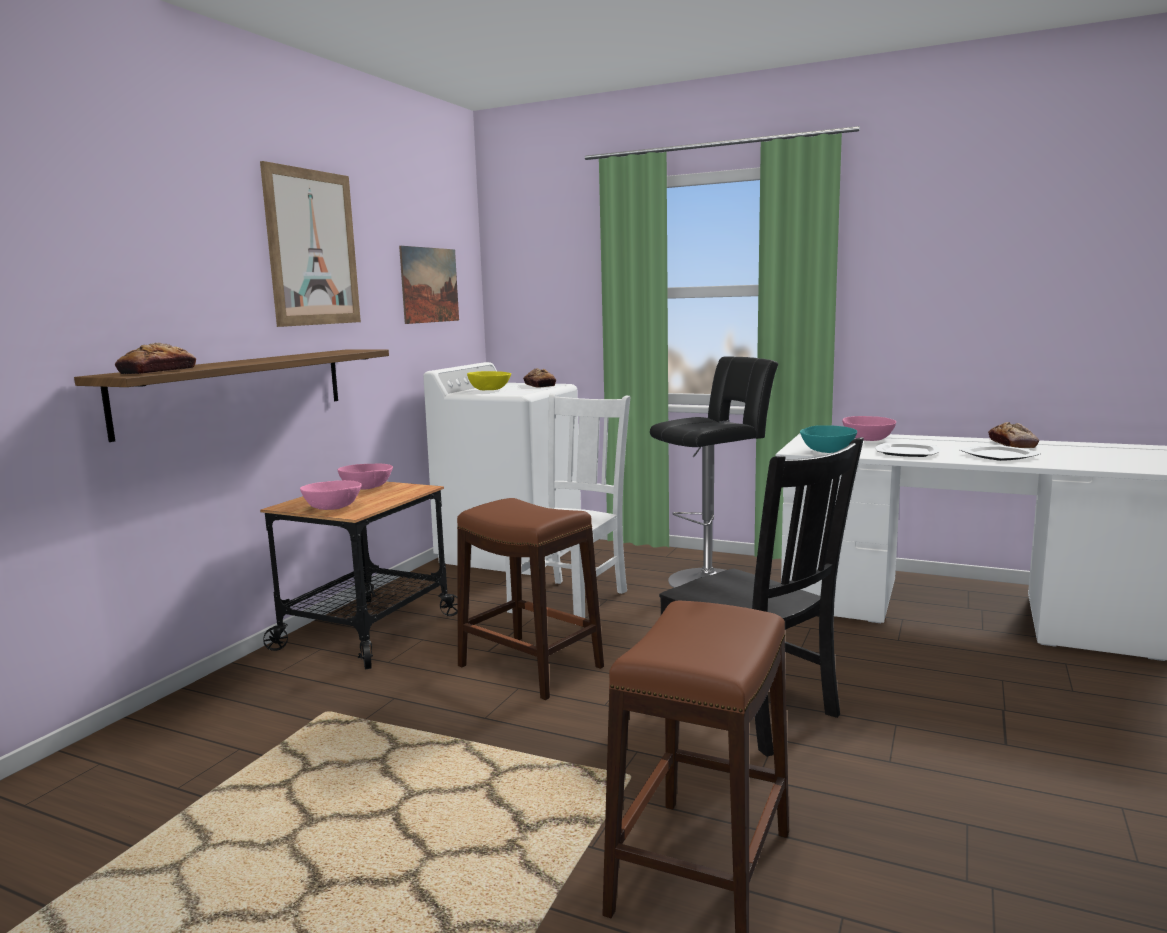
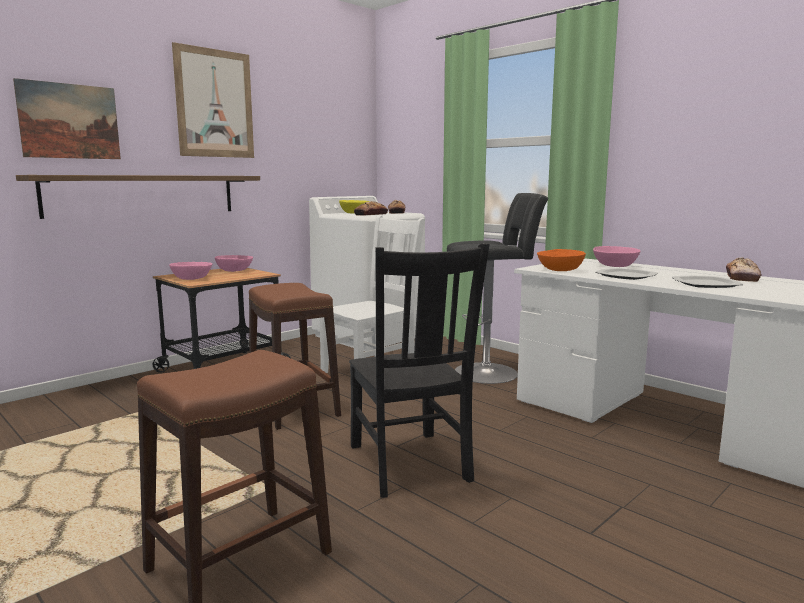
camera: 20 degrees right, 0 degrees up
bread [115,343,196,374] -> bread moved to [354,201,388,216]
picture [399,246,459,324] -> picture moved to [13,78,121,159]
turquoise bowl [800,425,857,453] -> orange bowl [537,249,586,271]

